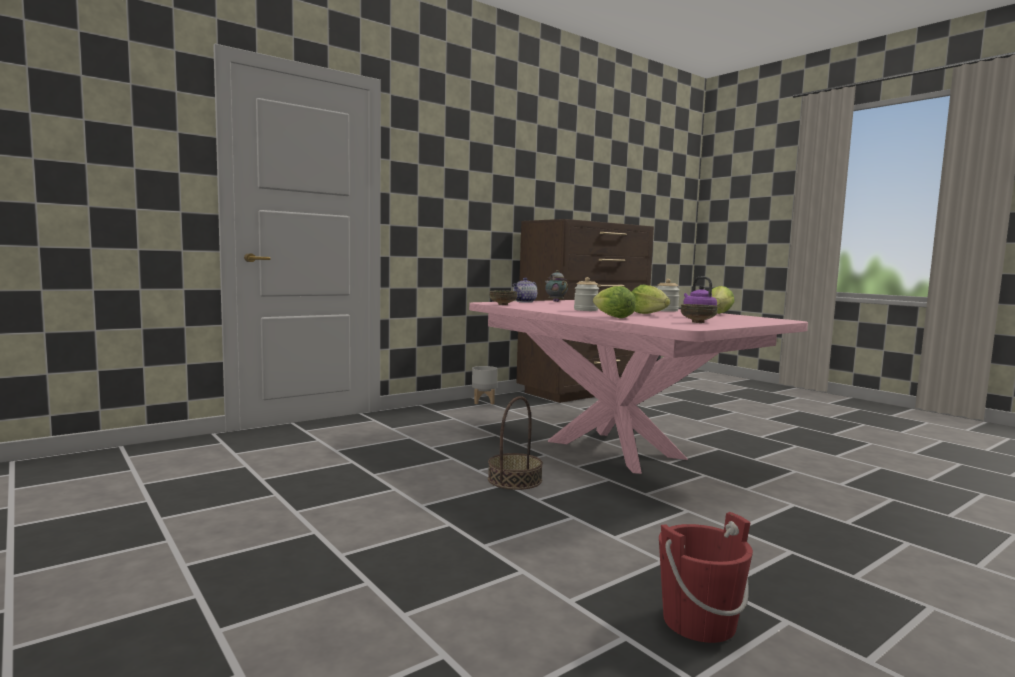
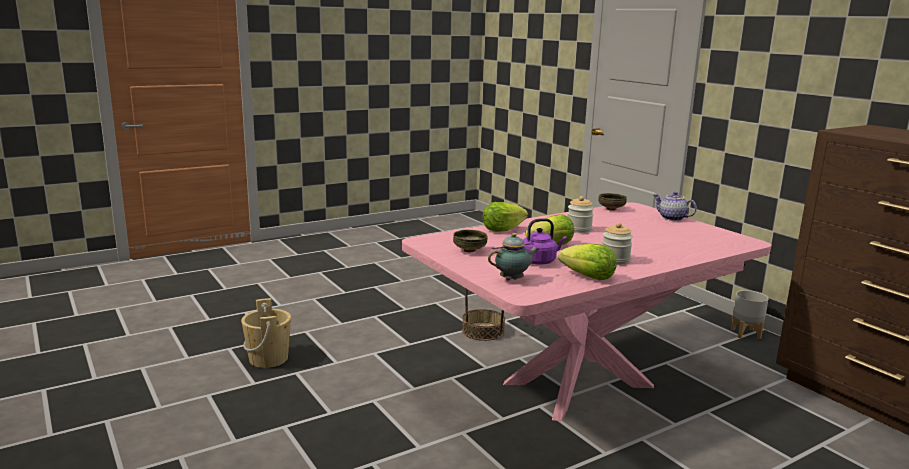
camera: 95 degrees right, 10 degrees up
teapot [545,270,568,302] -> teapot moved to [488,233,539,281]
red bucket [659,512,753,643] -> beige bucket [241,298,291,368]

